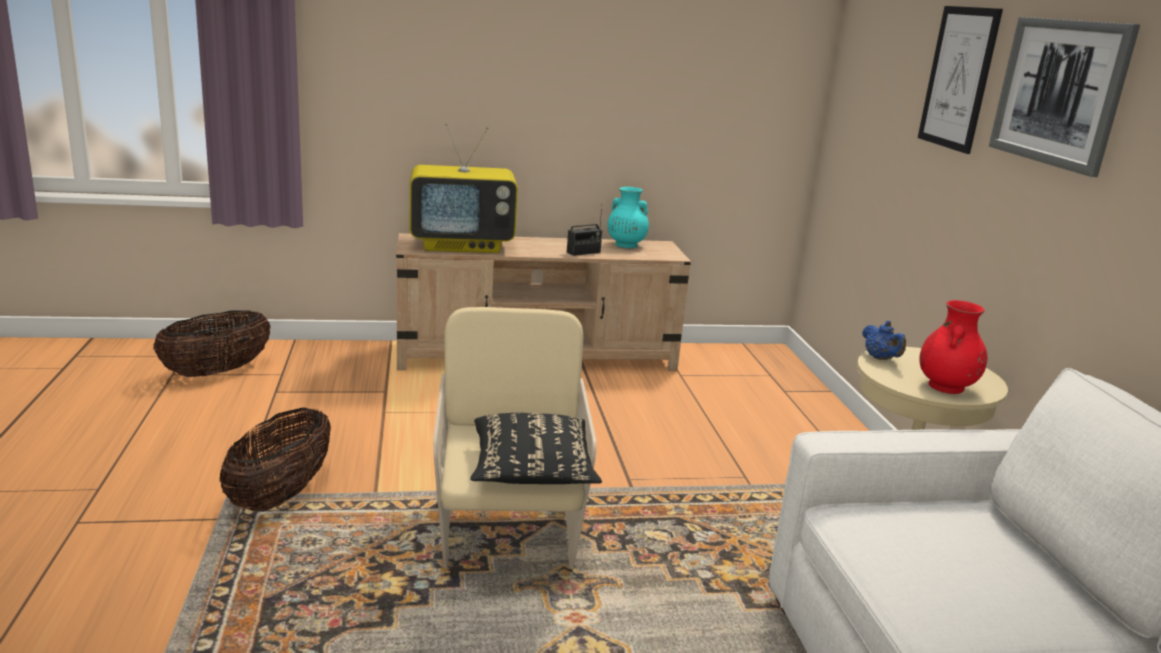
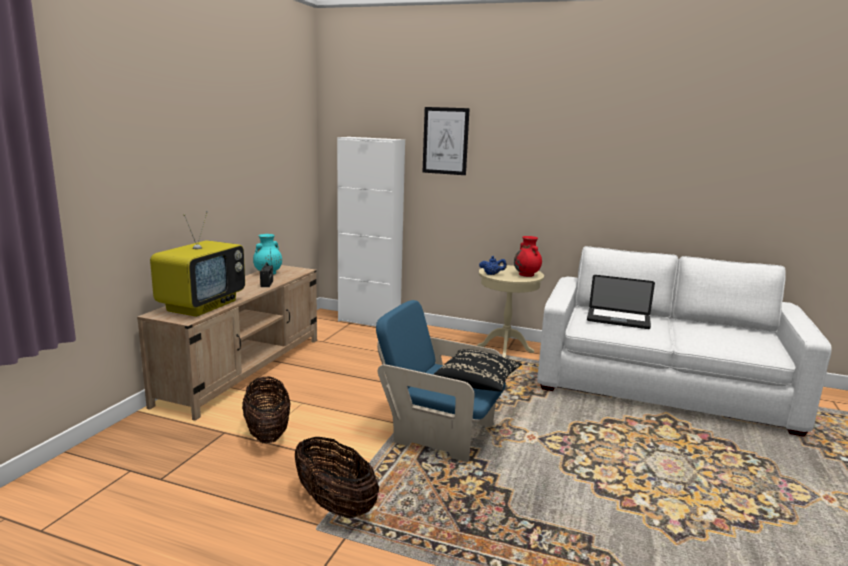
camera: 60 degrees left, 5 degrees down
basket [153,310,271,377] -> basket moved to [242,377,291,443]
beige armchair [433,307,596,569] -> blue armchair [376,300,506,462]
picture [989,17,1140,177] -> none
none -> white cabinet [337,137,405,327]
none -> laptop [587,275,655,329]

